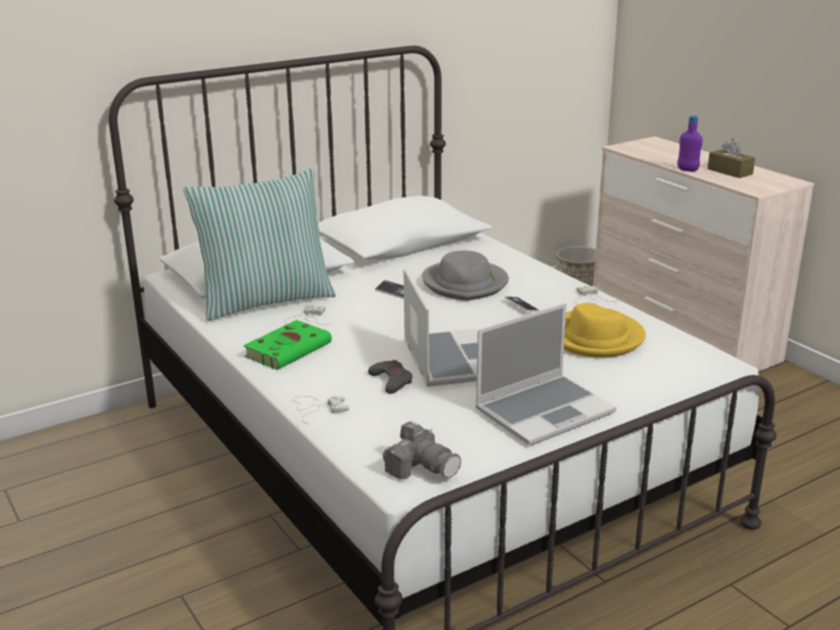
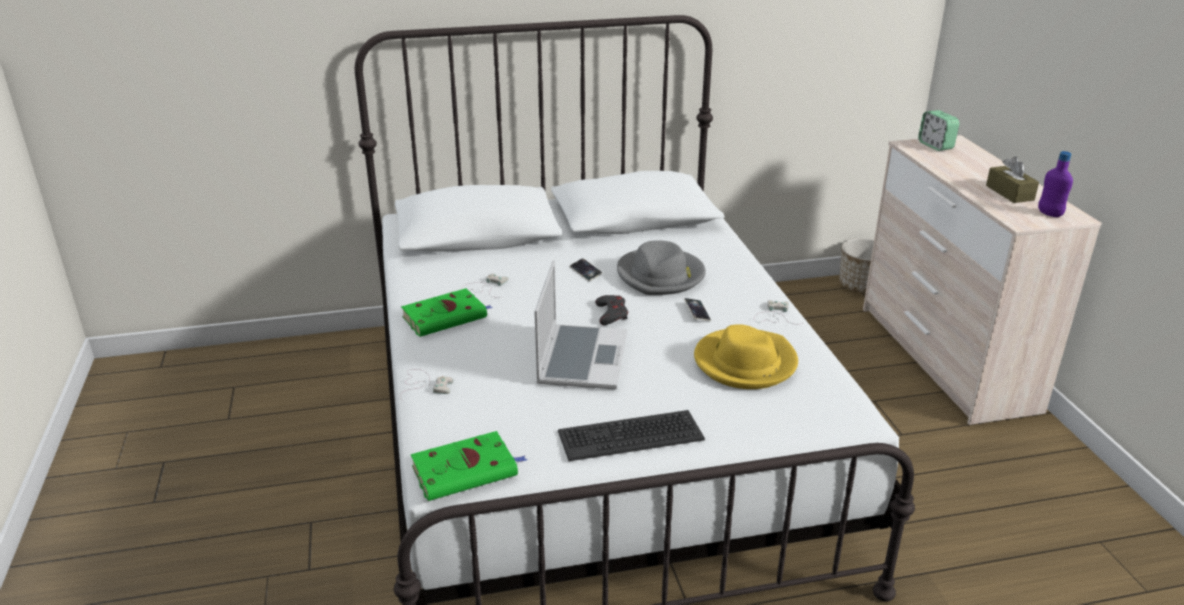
camera: 20 degrees right, 5 degrees up
pillow [183,168,336,321] -> none
grey game controller [368,360,413,394] -> grey game controller moved to [595,295,628,325]
camera [383,421,461,479] -> green book [411,431,527,501]
laptop [475,303,617,446] -> keyboard [558,410,705,461]
purple bottle [677,116,703,172] -> purple bottle moved to [1038,151,1073,217]
none -> alarm clock [918,110,960,151]

